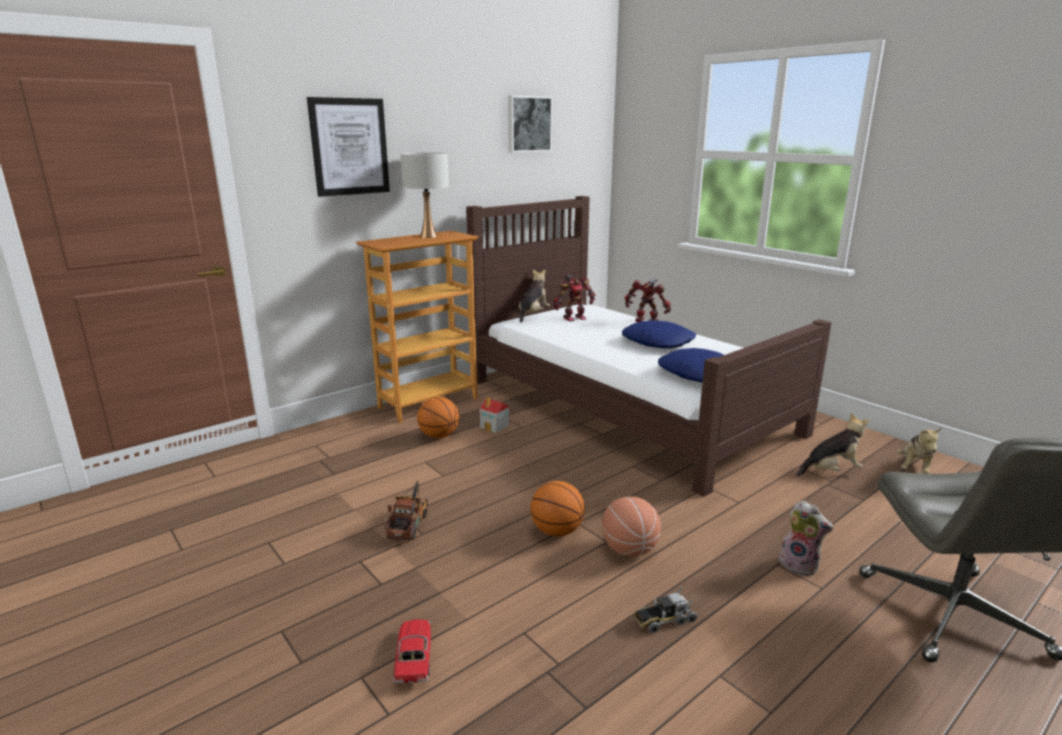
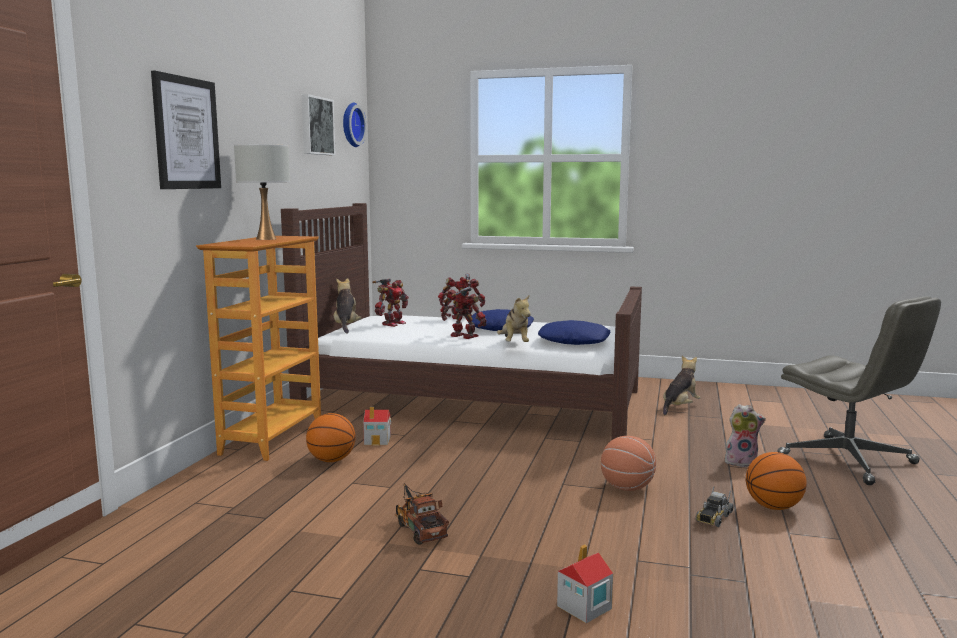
camera: 35 degrees left, 10 degrees down
toy car [393,619,431,684] -> toy house [557,545,613,623]
basketball [531,481,585,537] -> basketball moved to [746,452,807,510]
plush toy [896,427,942,474] -> plush toy moved to [497,294,531,342]
none -> wall clock [343,103,367,147]
none -> toy robot [440,287,487,339]

